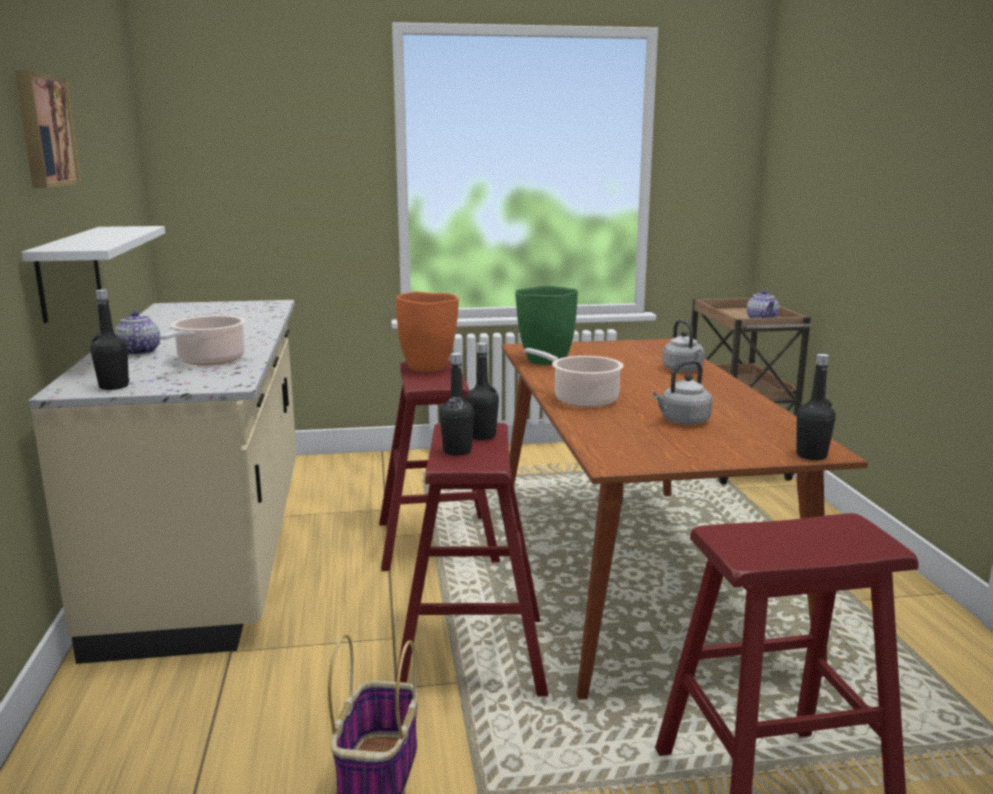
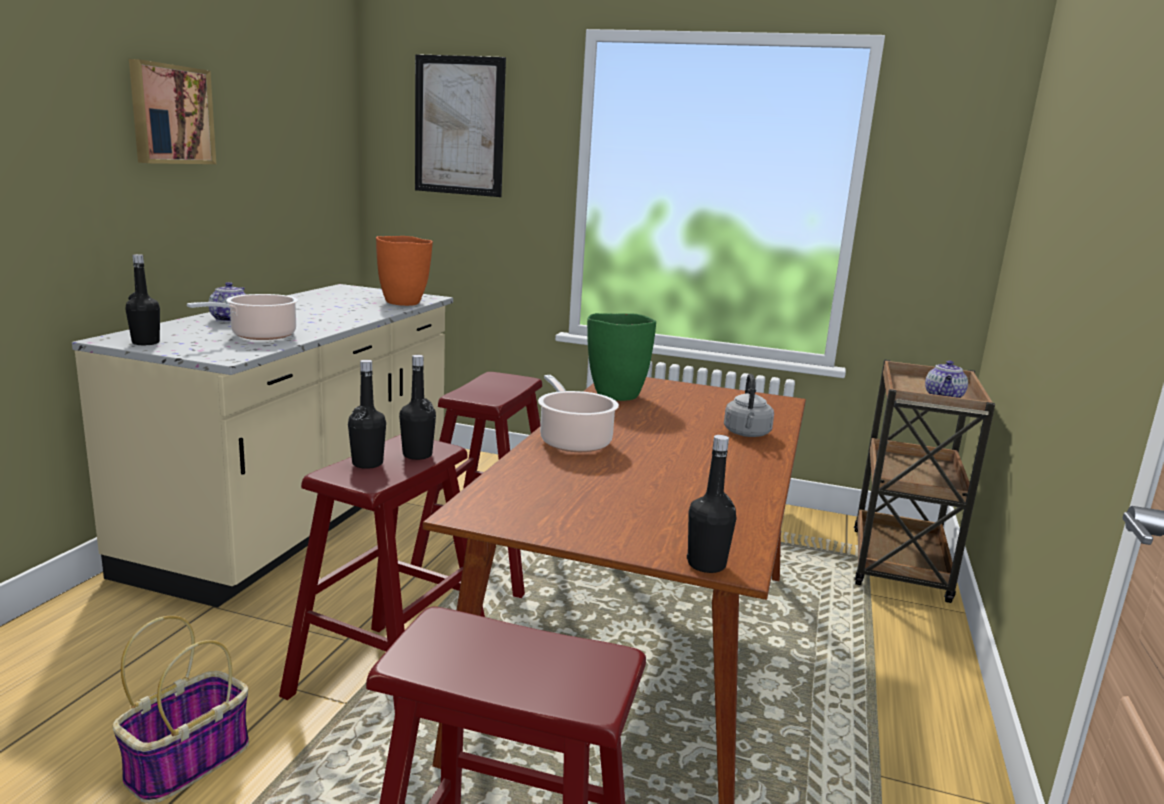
camera: 25 degrees right, 0 degrees up
white shelf [22,226,165,323] -> none
orange vase [396,292,459,372] -> orange vase moved to [376,236,433,306]
grey kettle [653,360,713,425] -> none
none -> picture [415,54,506,197]

